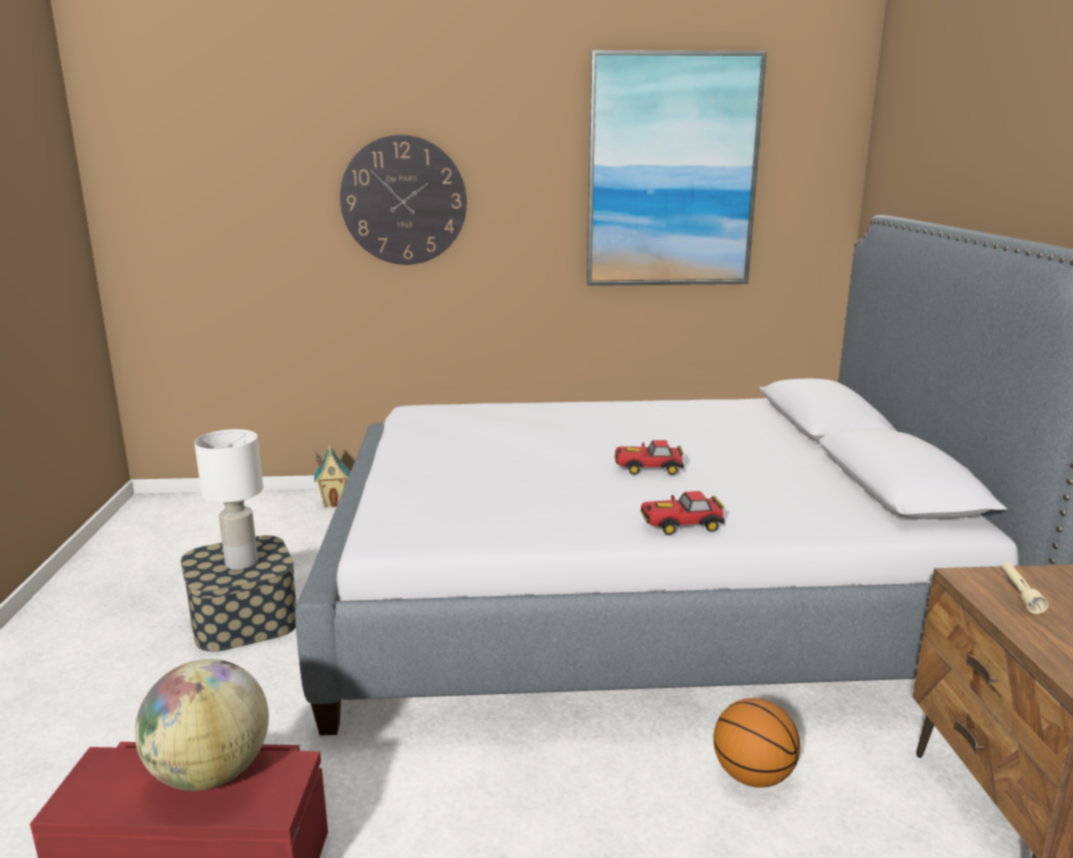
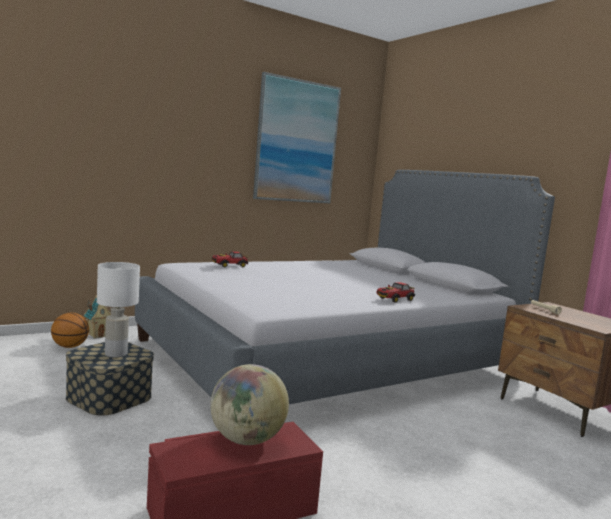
camera: 30 degrees left, 10 degrees down
wall clock [340,135,467,265] -> none
toy car [614,440,684,475] -> toy car moved to [212,252,248,267]
basketball [713,698,800,788] -> basketball moved to [51,313,89,348]

